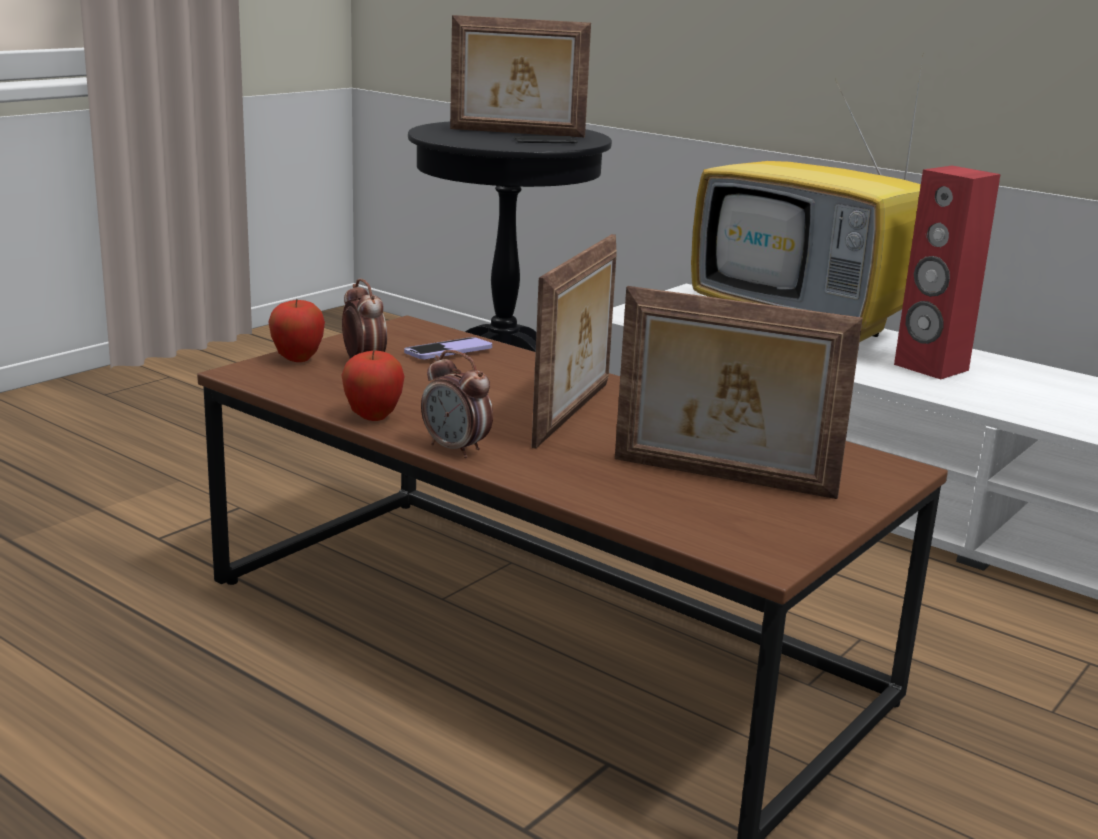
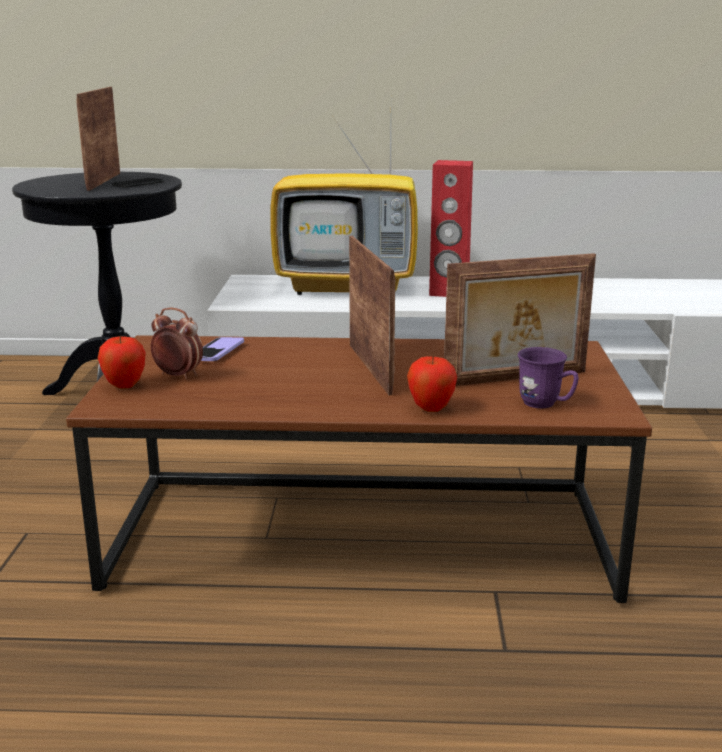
camera: 35 degrees left, 0 degrees up
apple [342,349,405,421] -> apple moved to [407,356,457,412]
alarm clock [421,350,493,458] -> none
picture frame [450,15,591,138] -> picture frame turned 120 degrees clockwise [76,87,120,191]
none -> purple mug [518,347,579,408]

